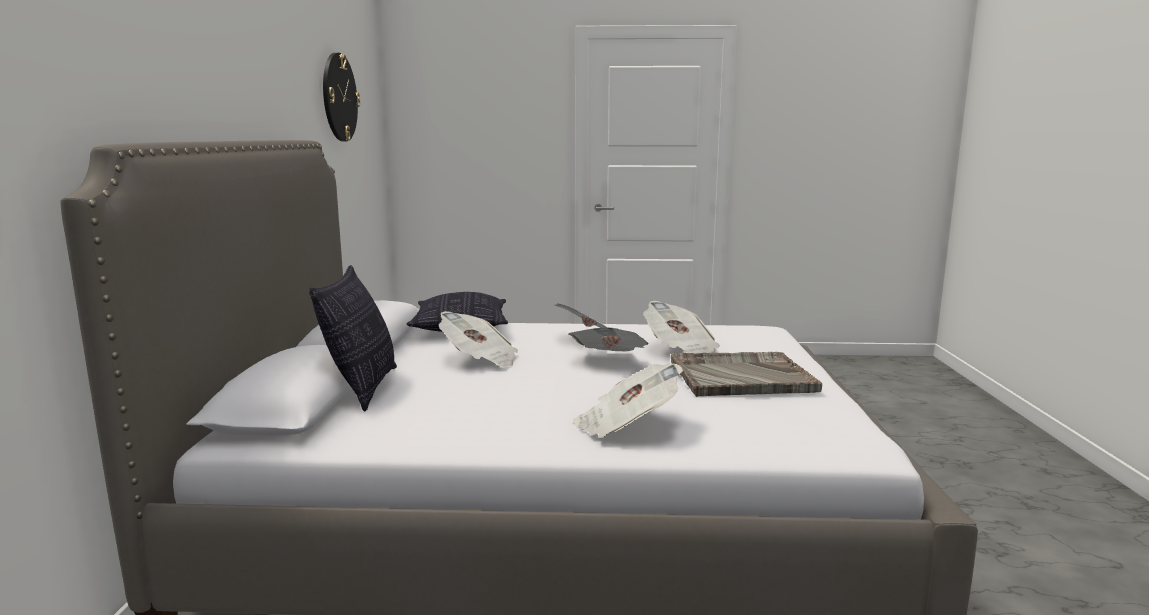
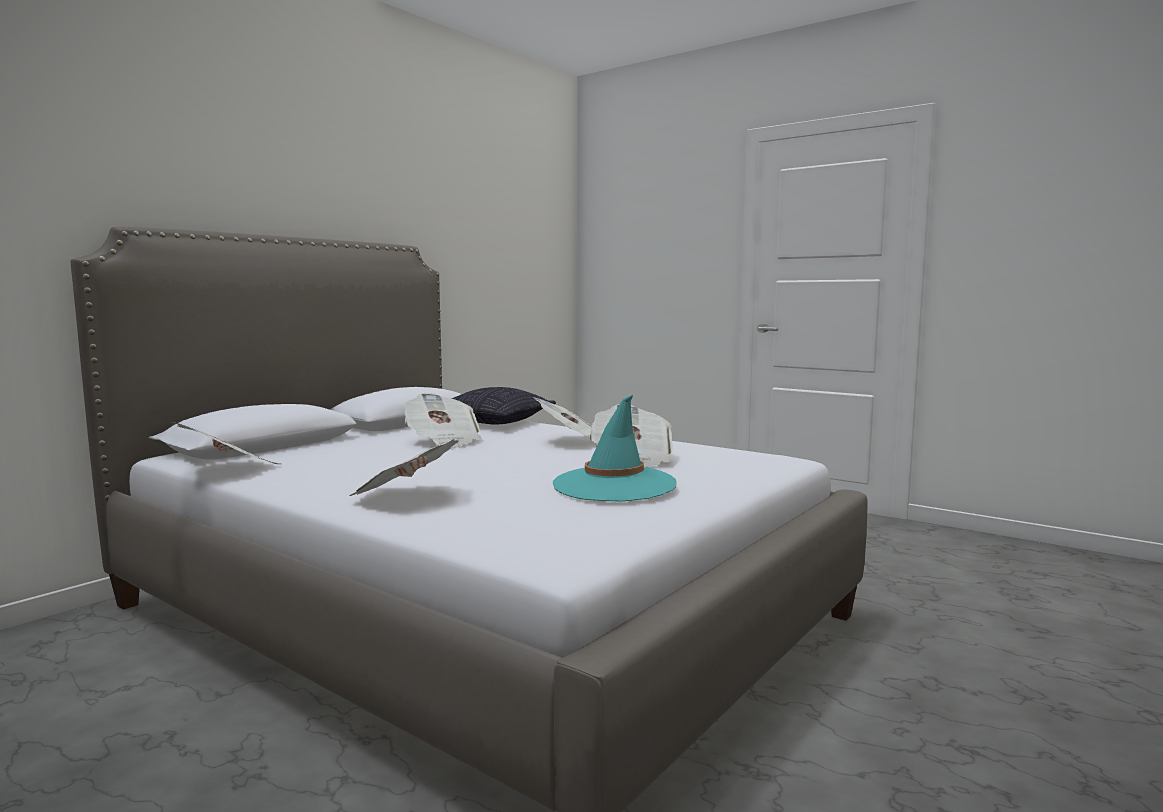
camera: 35 degrees right, 5 degrees down
pillow [309,265,397,411] -> none
wall clock [323,53,360,141] -> none
newspaper [569,328,649,351] -> newspaper moved to [170,422,280,464]
grey tray [671,352,822,397] -> turquoise hat [553,395,677,502]

